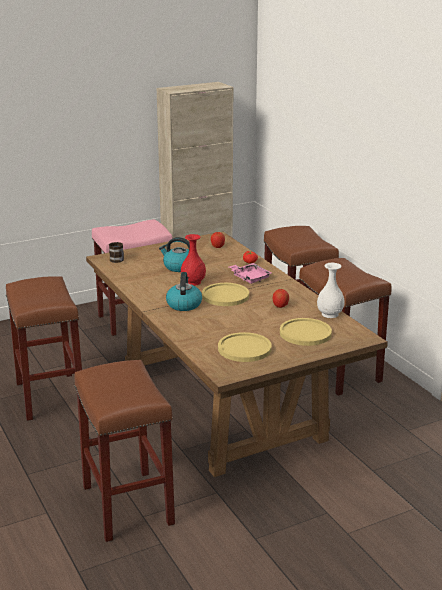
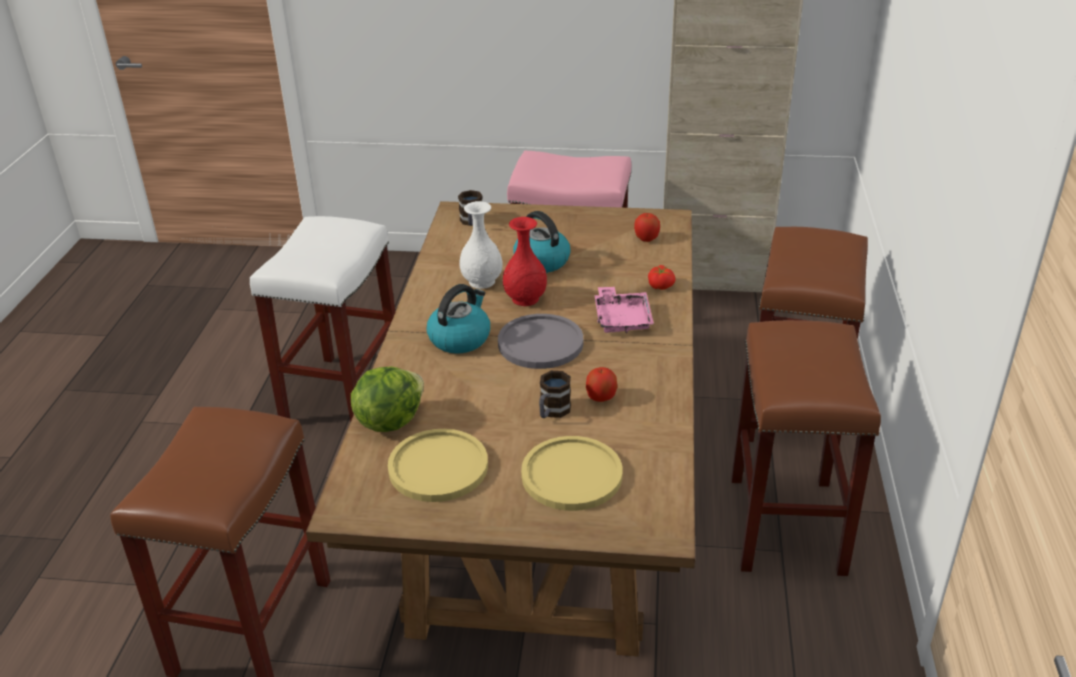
camera: 35 degrees right, 10 degrees up
brown stool [6,276,82,421] -> white stool [250,216,395,422]
yellow plate [202,283,249,306] -> grey plate [498,314,583,369]
white vase [317,263,345,318] -> white vase moved to [459,201,503,289]
none -> lettuce [351,366,424,432]
none -> mug [539,371,571,418]

